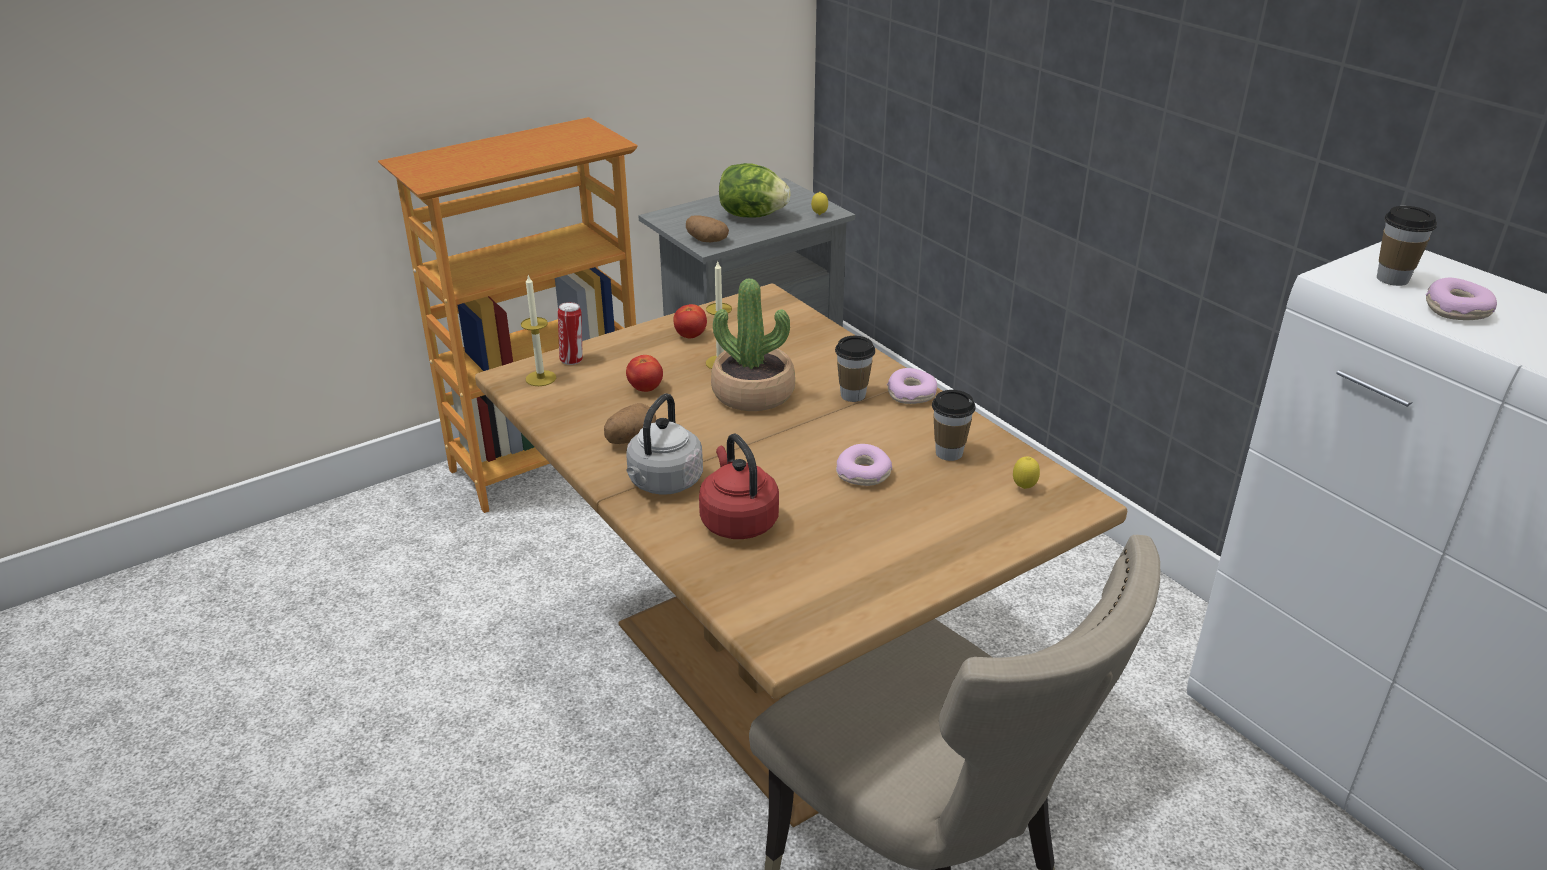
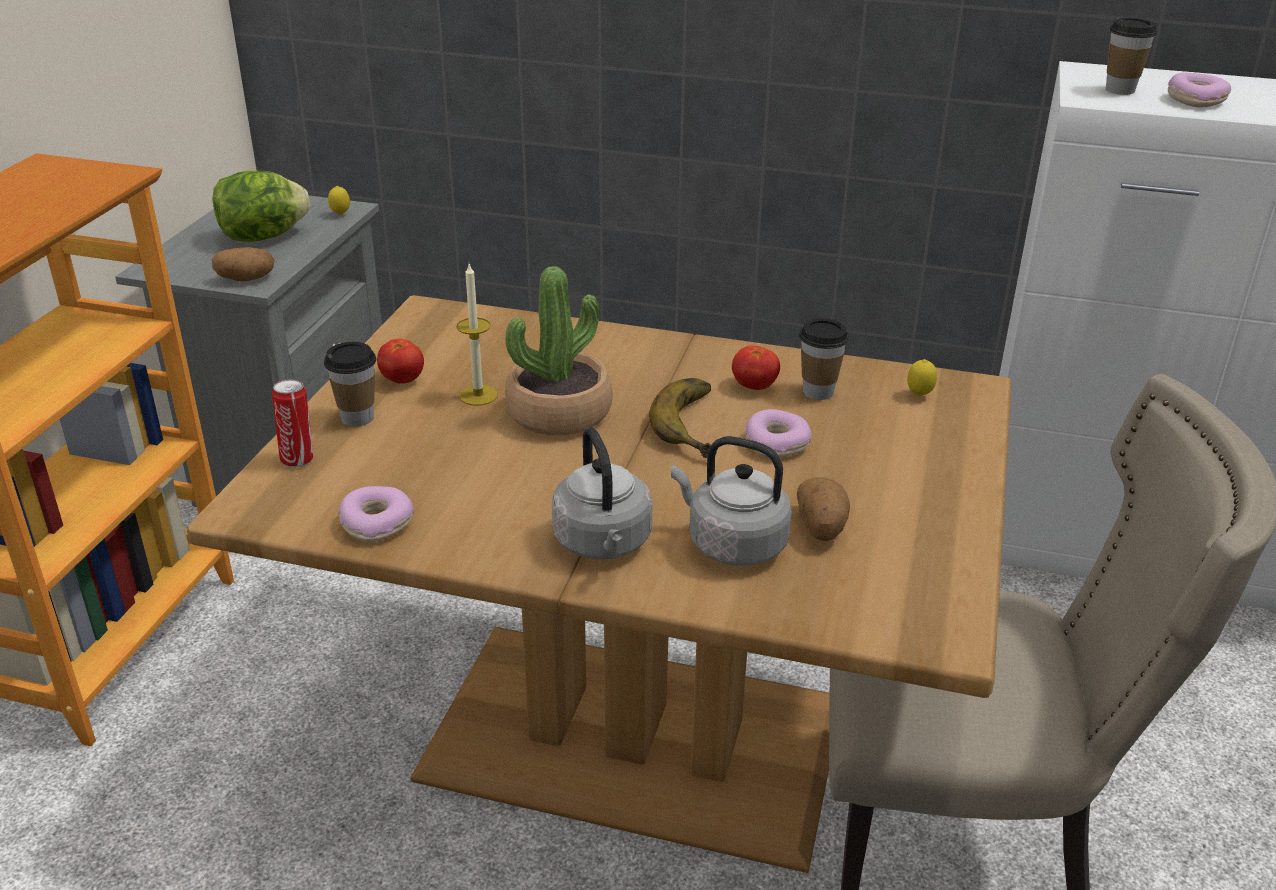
camera: 40 degrees left, 0 degrees up
candle [521,275,556,386] -> none
potato [604,403,656,444] -> potato moved to [797,477,850,541]
tomato [626,355,663,392] -> tomato moved to [732,345,780,390]
red kettle [699,433,779,539] -> grey kettle [671,436,792,566]
cup [835,336,875,402] -> cup moved to [324,342,376,427]
donut [887,368,937,404] -> donut moved to [338,486,414,542]
none -> banana [649,378,717,458]

